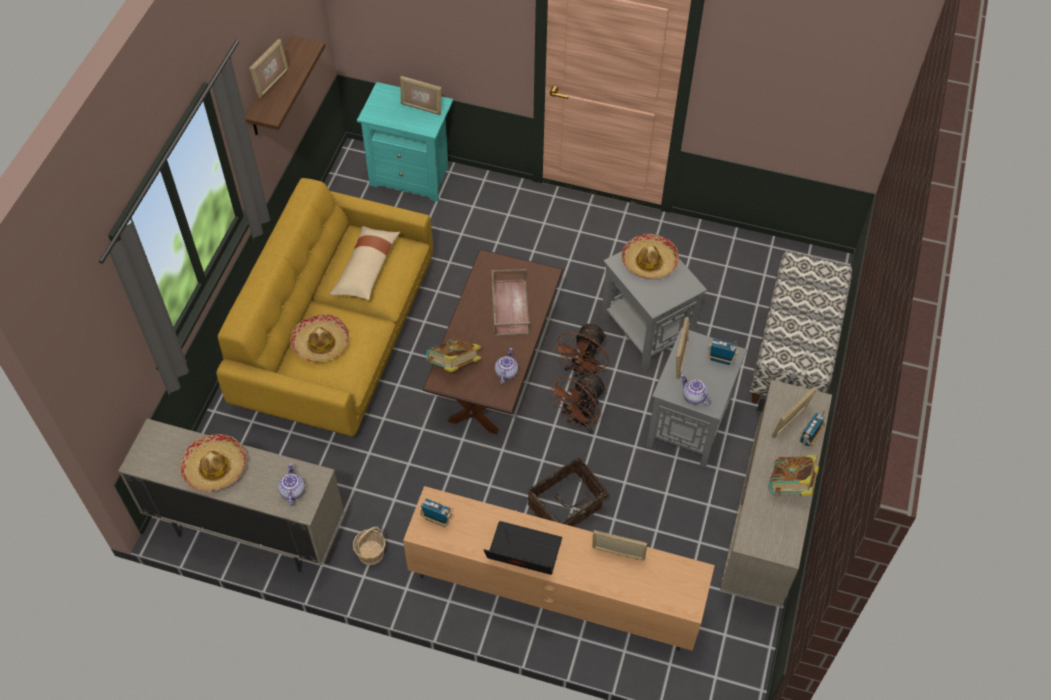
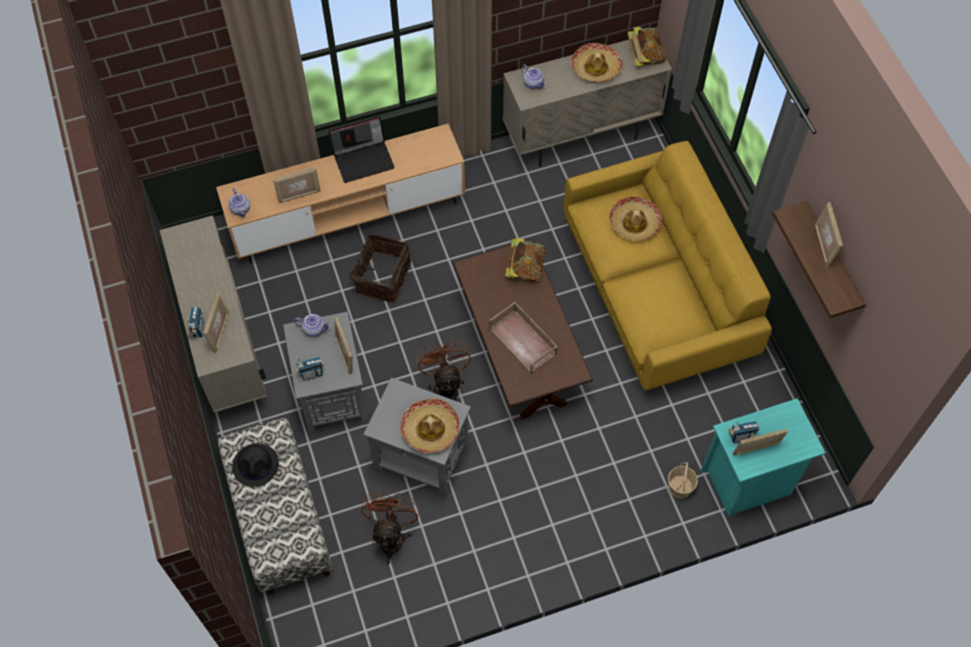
camera: 145 degrees right, 5 degrees up
beige pillow [330,226,400,300] -> none
basket [353,526,386,565] -> basket moved to [668,462,698,498]
radio [420,499,452,527] -> radio moved to [728,420,759,443]
teapot [495,348,518,384] -> teapot moved to [228,188,250,217]
brown fan [548,372,607,434] -> brown fan moved to [361,491,419,564]
book [769,455,819,496] -> book moved to [627,27,666,67]
none -> black hat [232,443,279,487]

